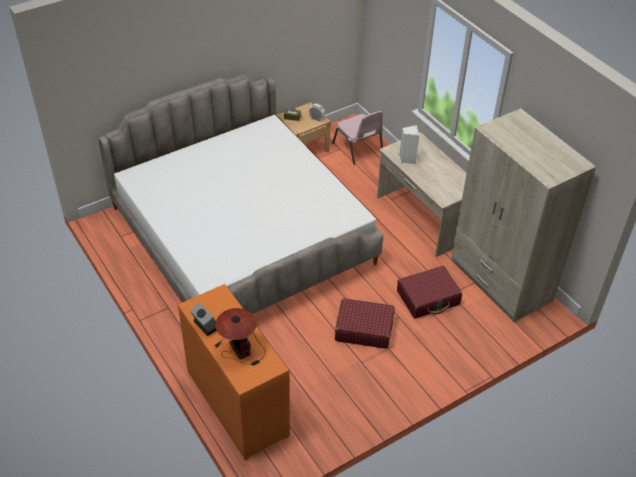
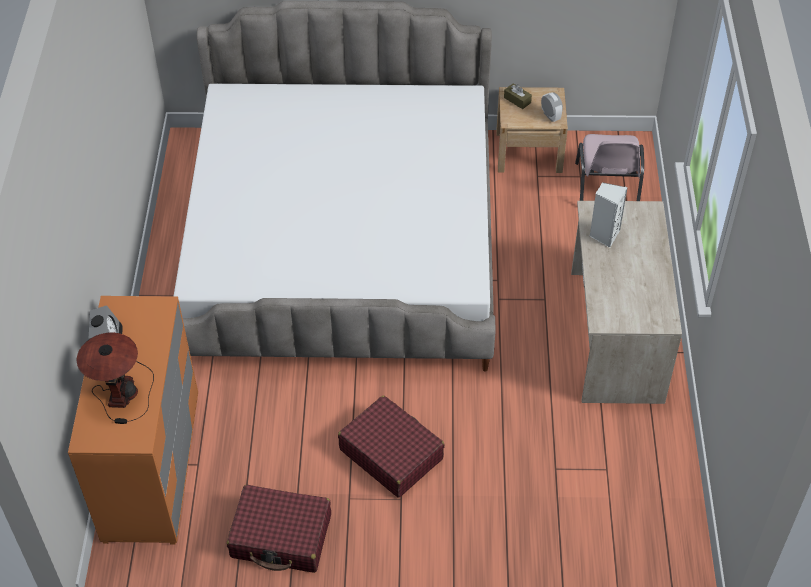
camera: 35 degrees right, 5 degrees up
red suitcase [397,266,462,318] -> red suitcase moved to [227,484,331,573]
beige wardrobe [451,108,596,323] -> none

